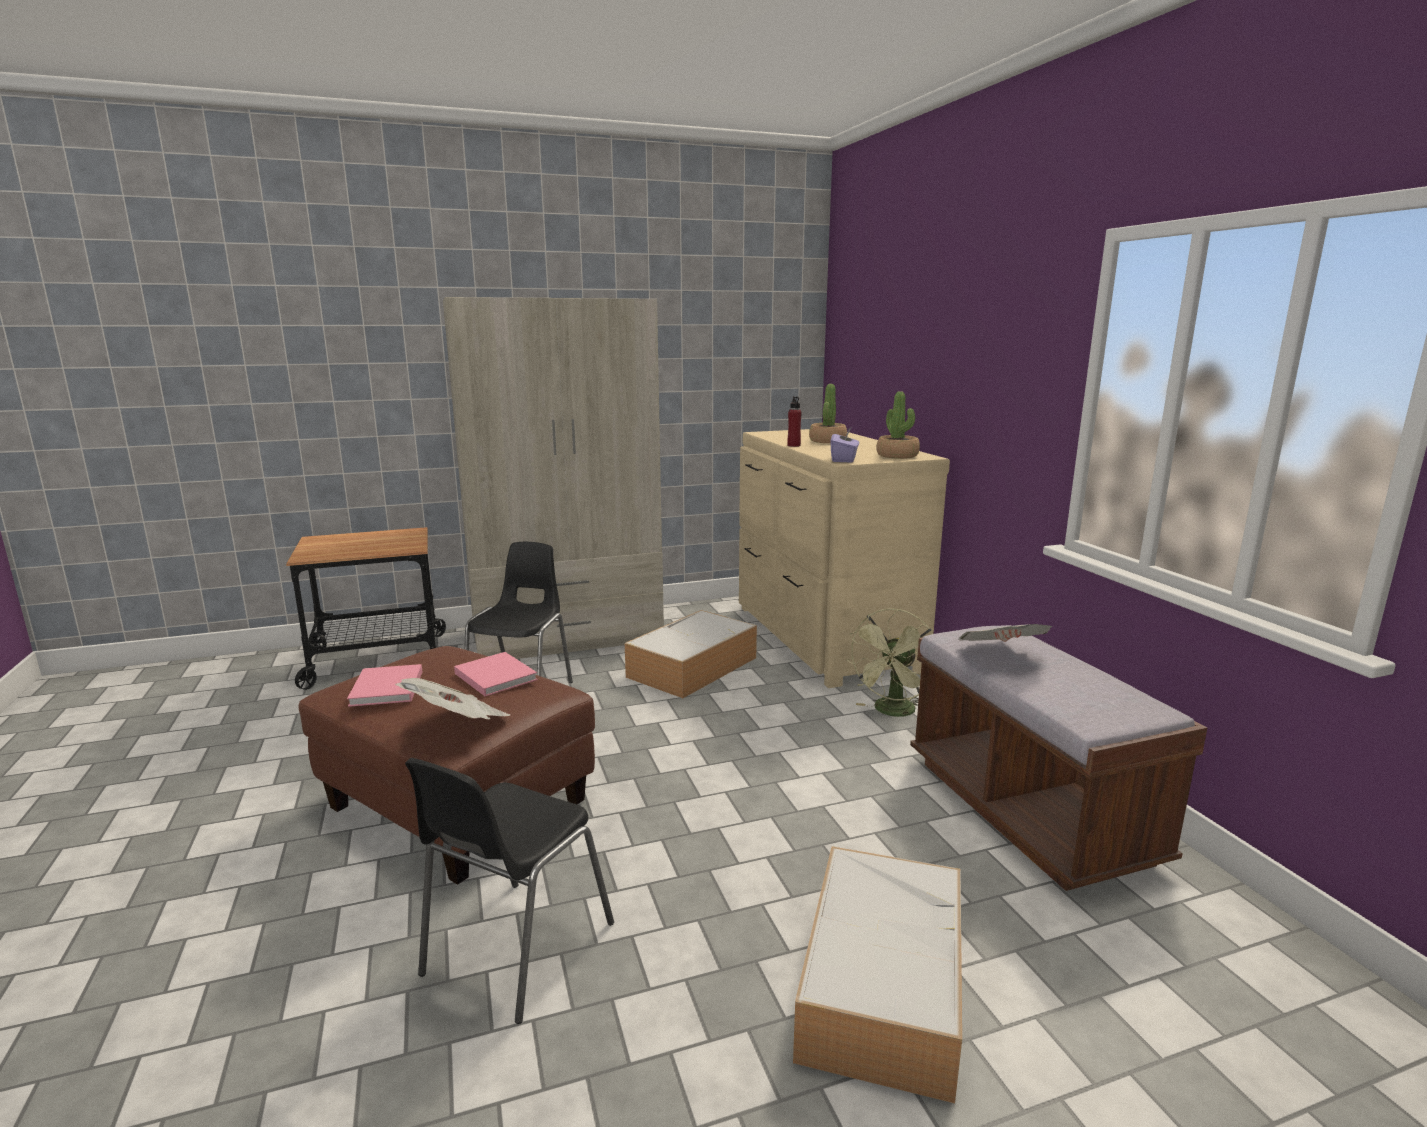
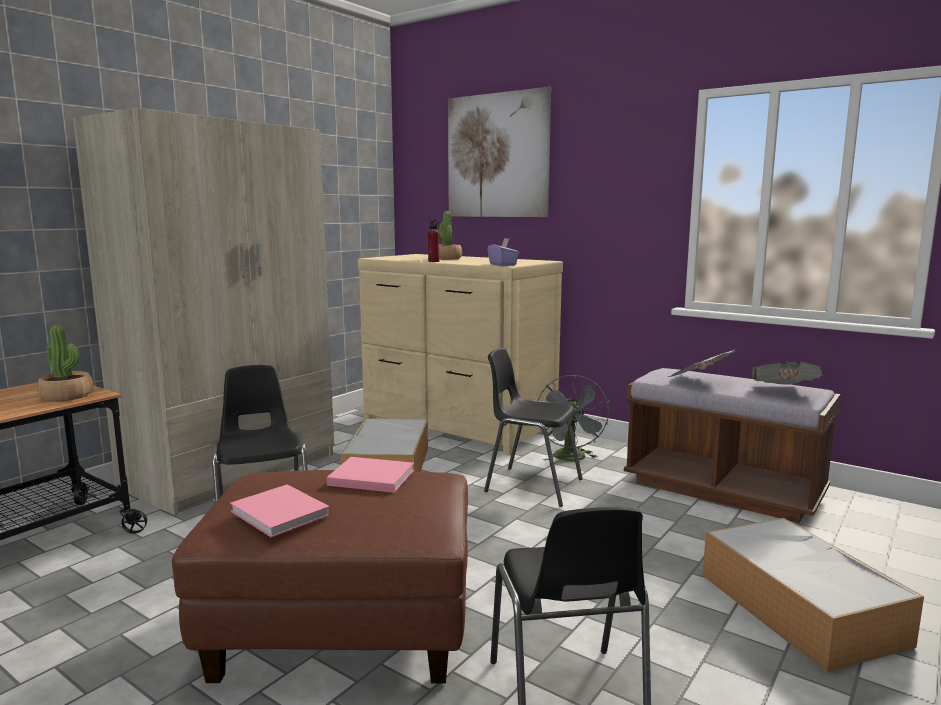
camera: 35 degrees left, 5 degrees down
newspaper [395,678,510,719] -> newspaper moved to [752,361,823,384]
green fan [846,608,933,717] -> grey fan [538,375,610,461]
potted plant [876,392,920,459] -> potted plant moved to [37,325,94,402]
none -> picture [448,87,551,217]
none -> black chair [484,348,583,507]

